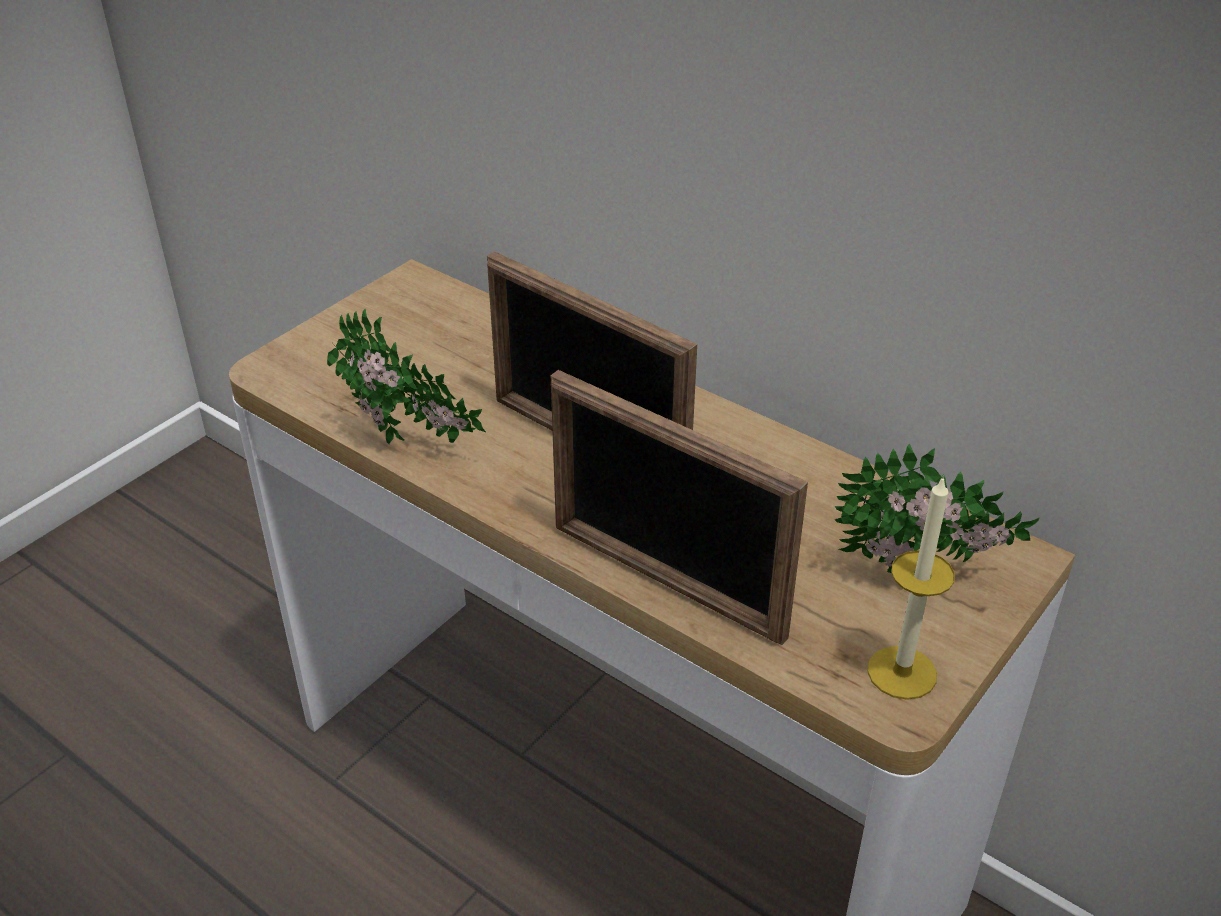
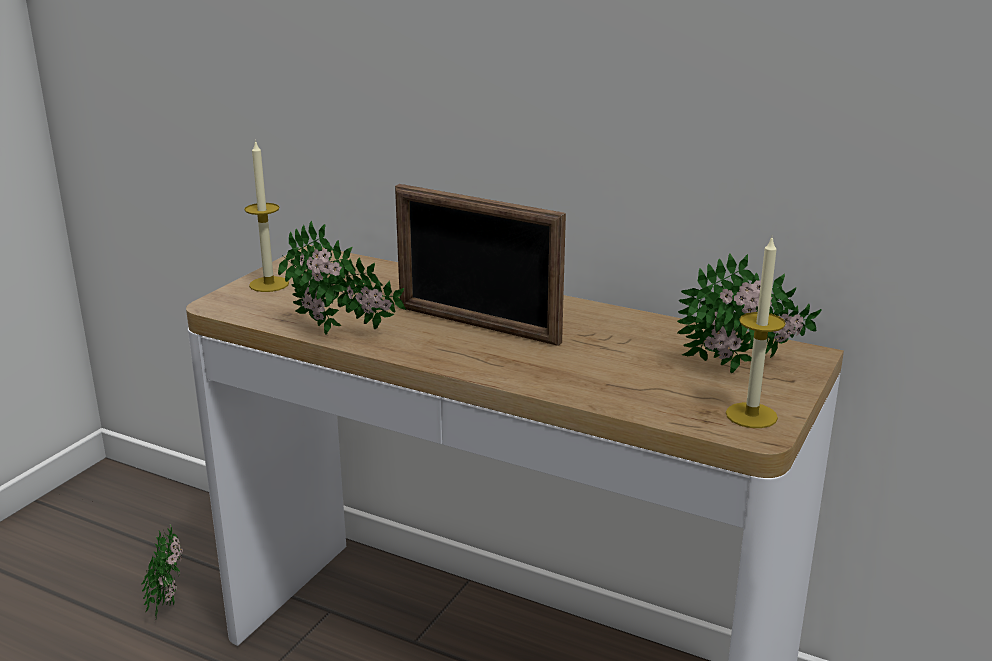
camera: 10 degrees left, 15 degrees down
picture frame [551,370,808,645] -> none
none -> potted plant [142,525,183,618]
none -> candle [244,140,289,292]

